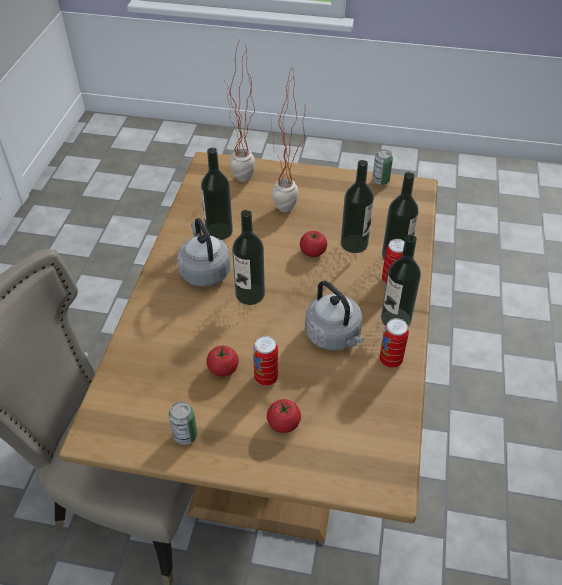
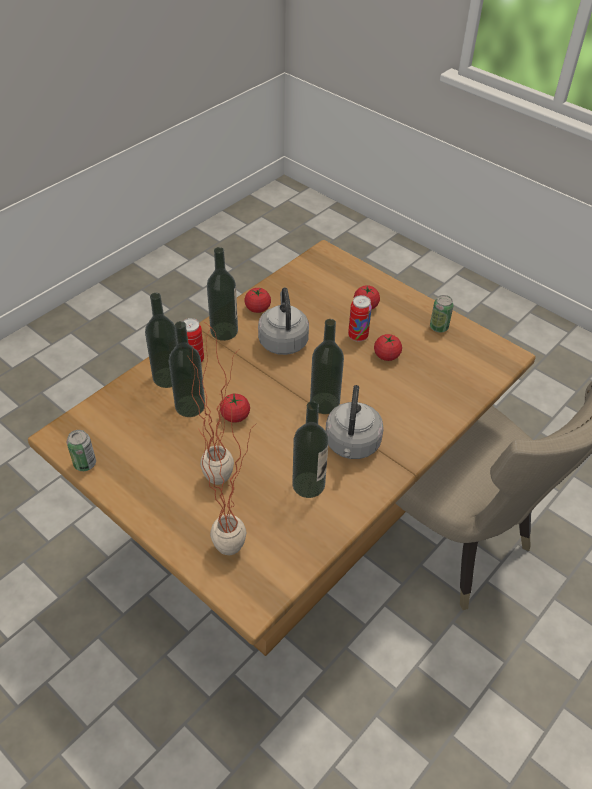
camera: 150 degrees left, 0 degrees up
can [380,318,409,368] -> tomato [244,288,271,313]

